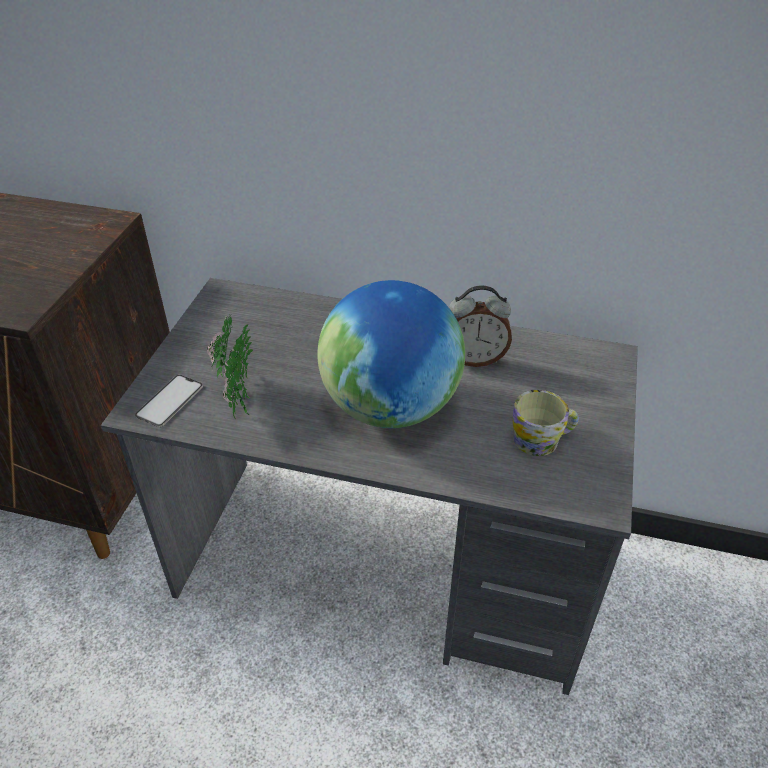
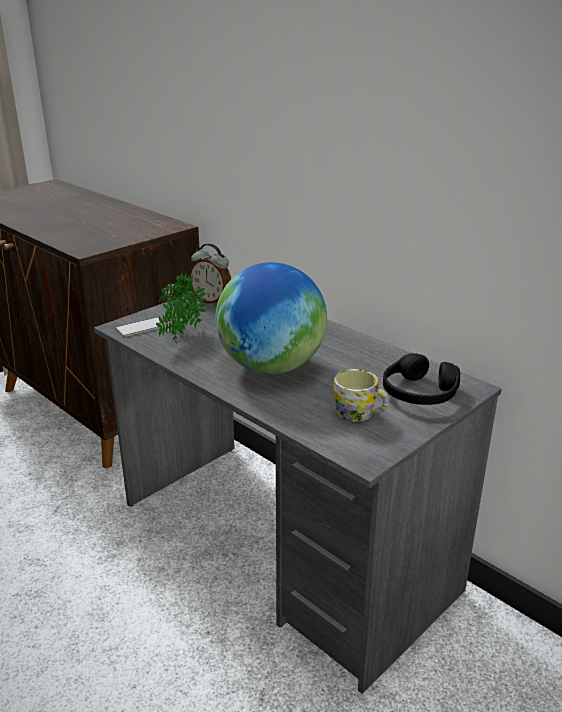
camera: 30 degrees right, 15 degrees down
alarm clock [449,285,512,367] -> alarm clock moved to [188,244,231,304]
none -> black headphones [383,353,460,405]

